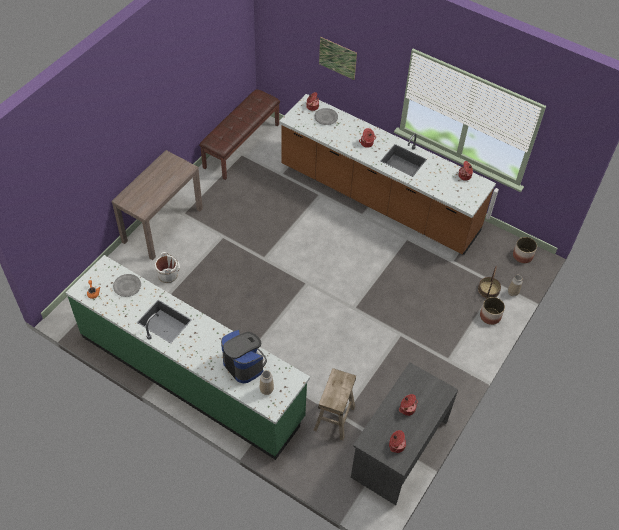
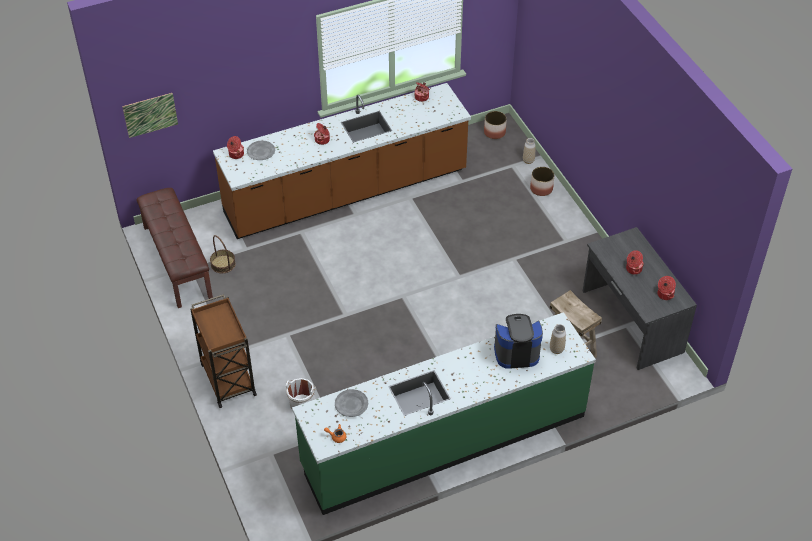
camera: 55 degrees left, 5 degrees down
brown console table [111,150,203,260] -> brown cart [190,294,257,408]
picture [319,37,357,80] -> picture moved to [122,93,178,138]
basket [478,266,501,298] -> basket moved to [210,235,236,273]

